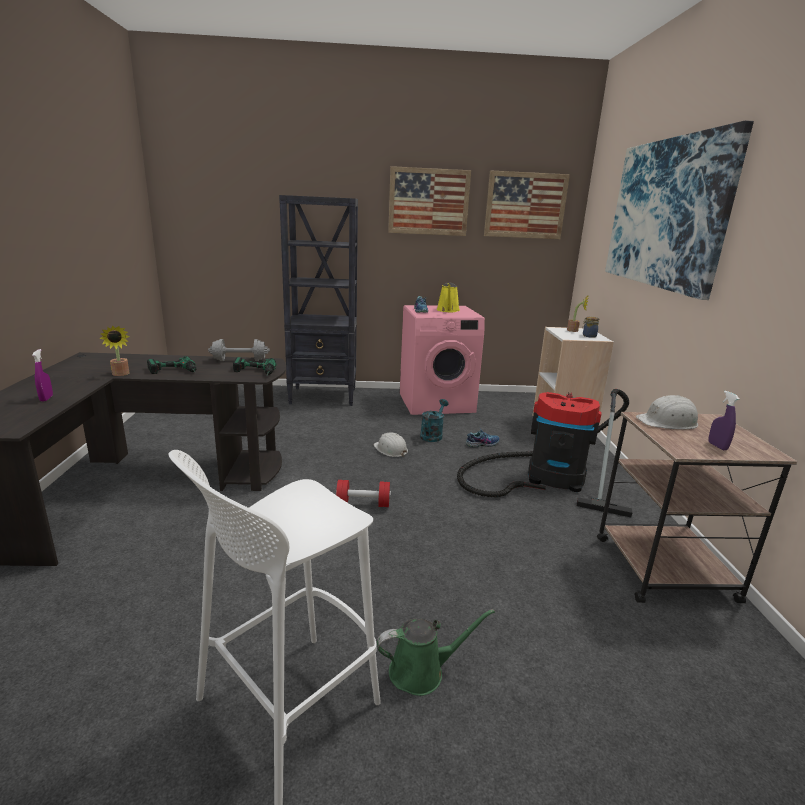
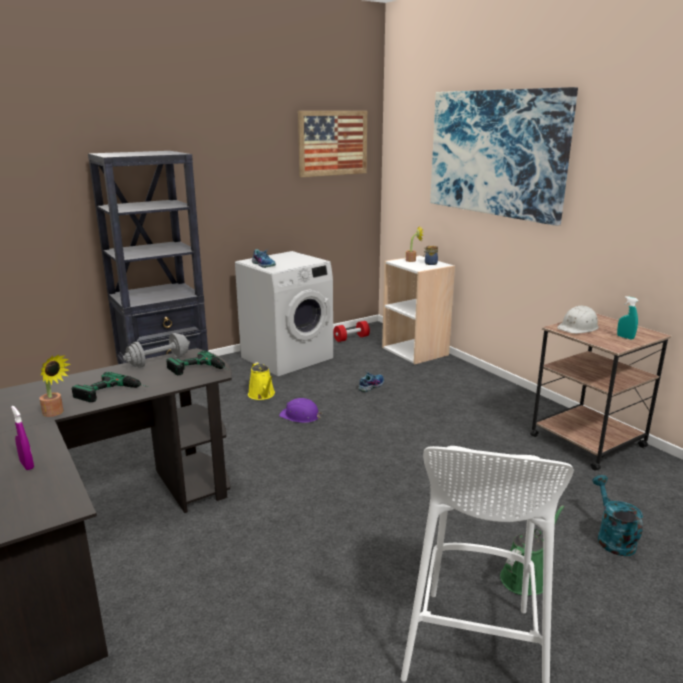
camera: 30 degrees left, 0 degrees up
red dumbbell [336,480,391,507] -> red dumbbell moved to [333,321,370,342]
white hard hat [373,432,408,457] -> purple hard hat [279,398,322,423]
picture [388,166,471,236] -> none
pink washing machine [400,305,485,415] -> white washing machine [235,251,333,376]
turquoise watering can [420,399,449,442] -> turquoise watering can moved to [592,475,643,556]
yellow watering can [437,283,460,312] -> yellow watering can moved to [248,362,275,400]
vacuum cleaner [457,389,632,517] -> none
purple spray bottle [709,391,739,450] -> turquoise spray bottle [617,296,638,340]

